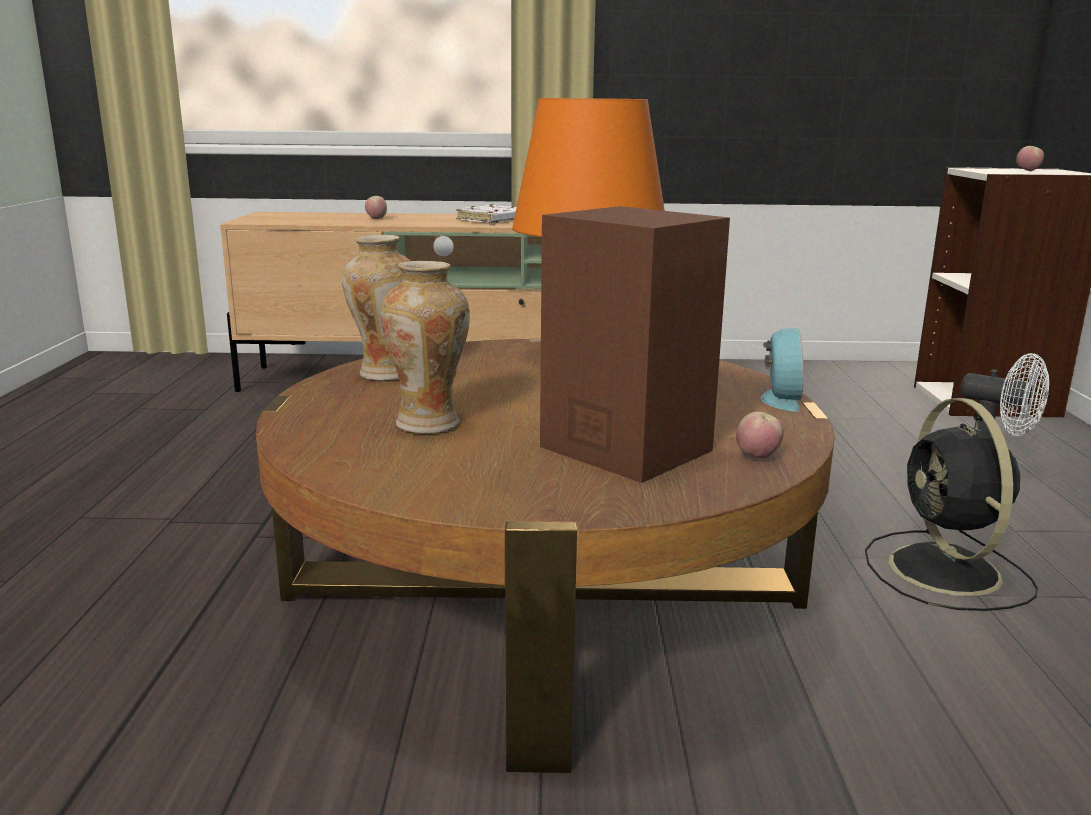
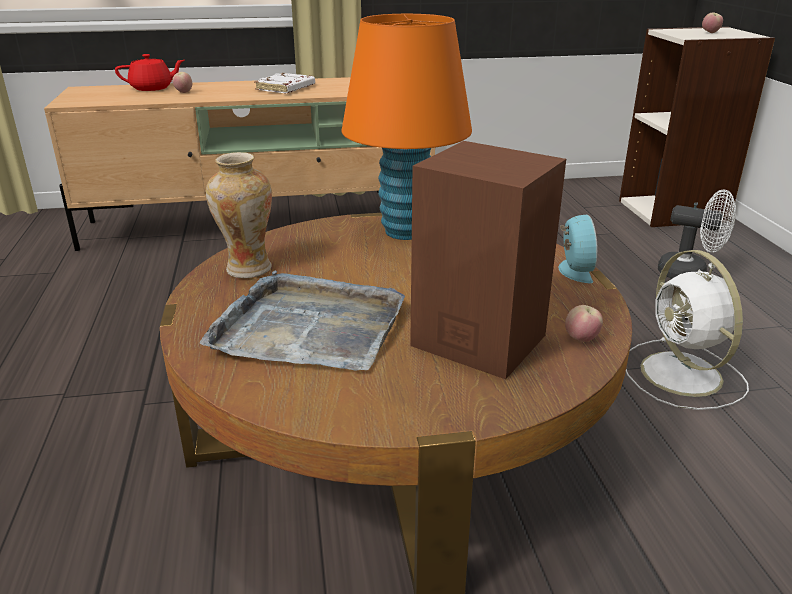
camera: 10 degrees left, 10 degrees up
vase [381,261,470,433] -> grey tray [200,271,405,370]
black fan [865,398,1038,611] -> white fan [626,250,749,410]
none -> red teapot [115,54,184,91]

